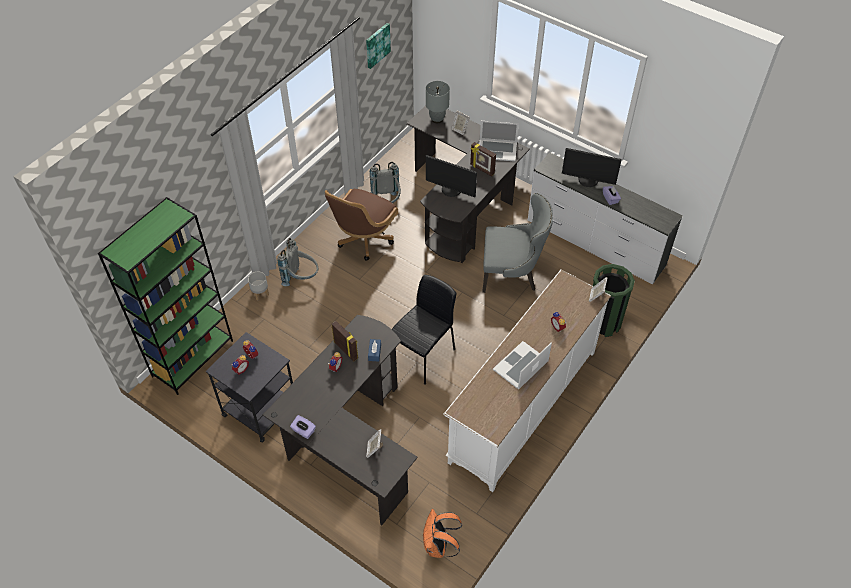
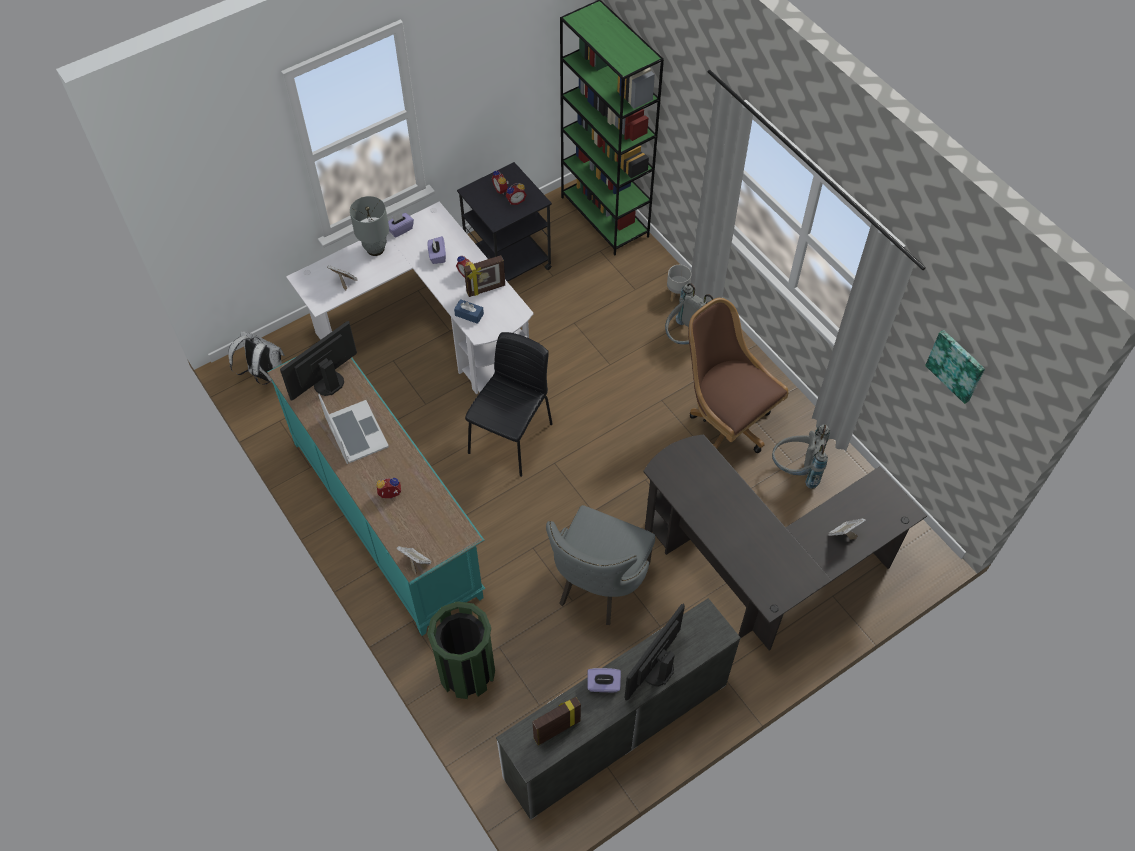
camera: 110 degrees right, 5 degrees up
black desk [263,315,418,525] -> white desk [286,201,534,394]
black chair [392,275,456,385] -> black chair turned 120 degrees counterclockwise [465,332,553,477]
orange backpack [423,509,462,558] -> white backpack [228,331,285,385]
grey table lamp [426,81,450,123] -> grey table lamp moved to [350,196,389,256]
monitor [426,155,477,197] -> monitor moved to [280,321,357,401]
white cabinet [443,269,611,492] -> turquoise cabinet [267,357,485,636]
picture frame [470,142,496,177] -> picture frame moved to [532,697,581,745]
laptop [479,121,519,162] -> none
none -> purple tissue box [428,236,446,264]

